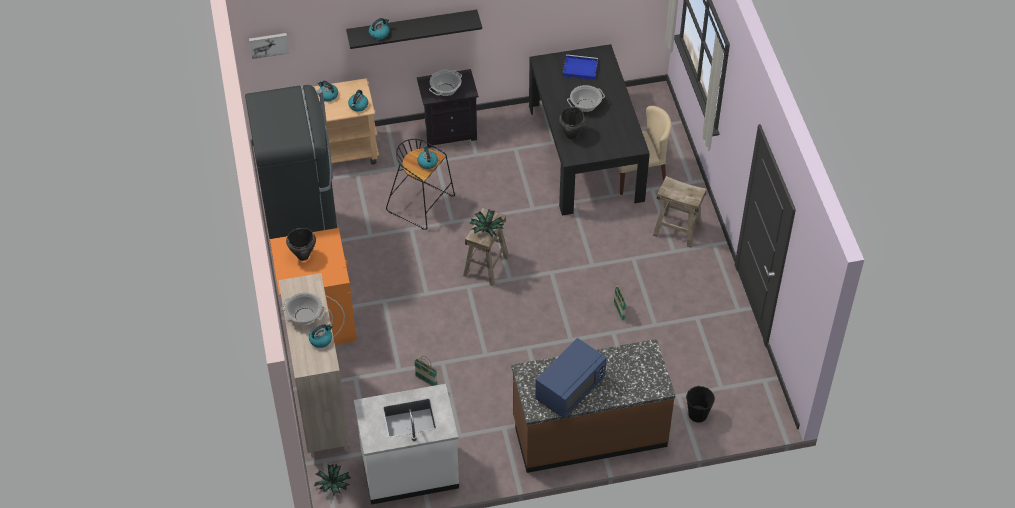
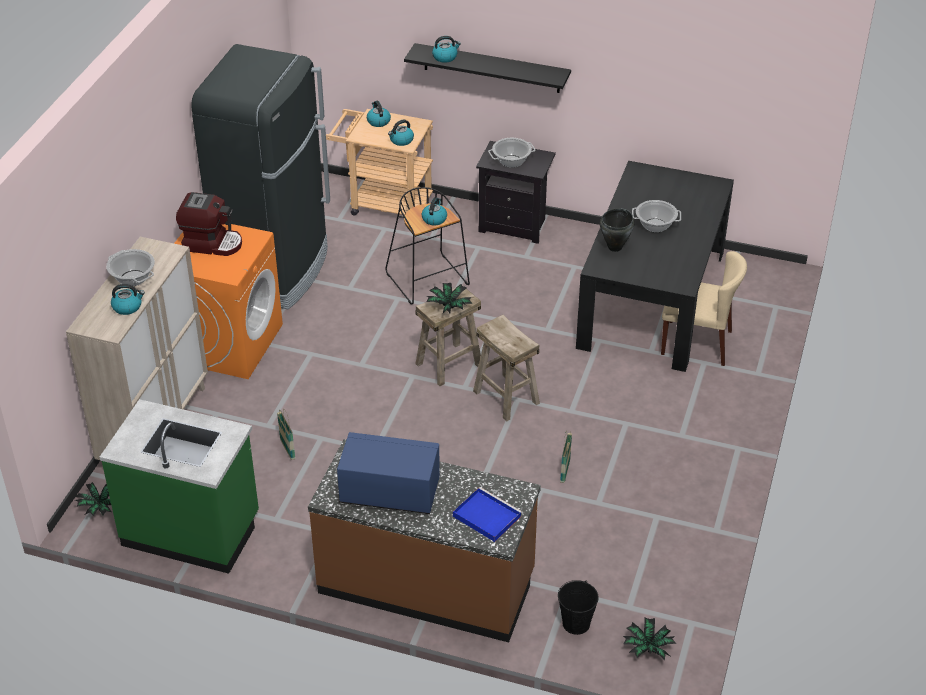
camera: 30 degrees right, 10 degrees down
picture [249,33,289,59] -> none
black cooking pot [286,228,316,261] -> coffee machine [176,192,242,256]
white counter [354,384,459,505] -> green counter [100,399,259,574]
blue microwave [535,338,607,418] -> blue microwave turned 150 degrees counterclockwise [337,432,440,514]
blue tray [563,54,598,80] -> blue tray moved to [453,487,522,542]
beige stool [653,176,707,248] -> beige stool moved to [473,315,540,422]
none -> potted plant [623,617,676,660]

